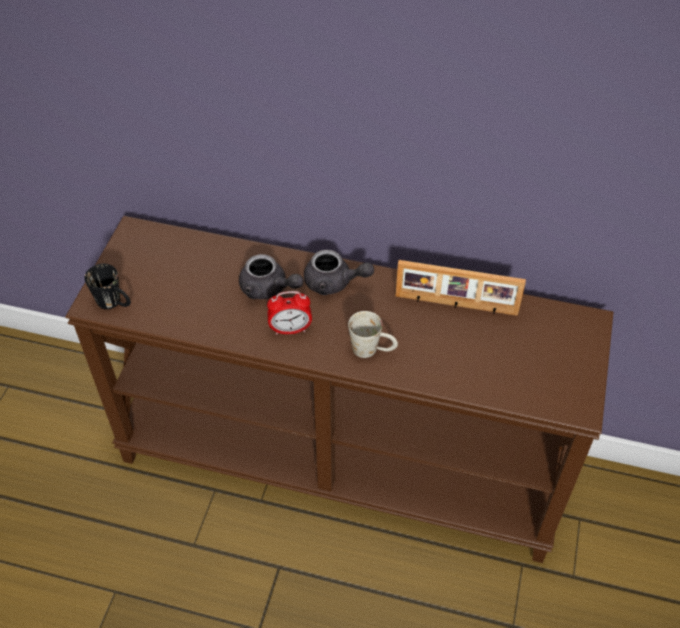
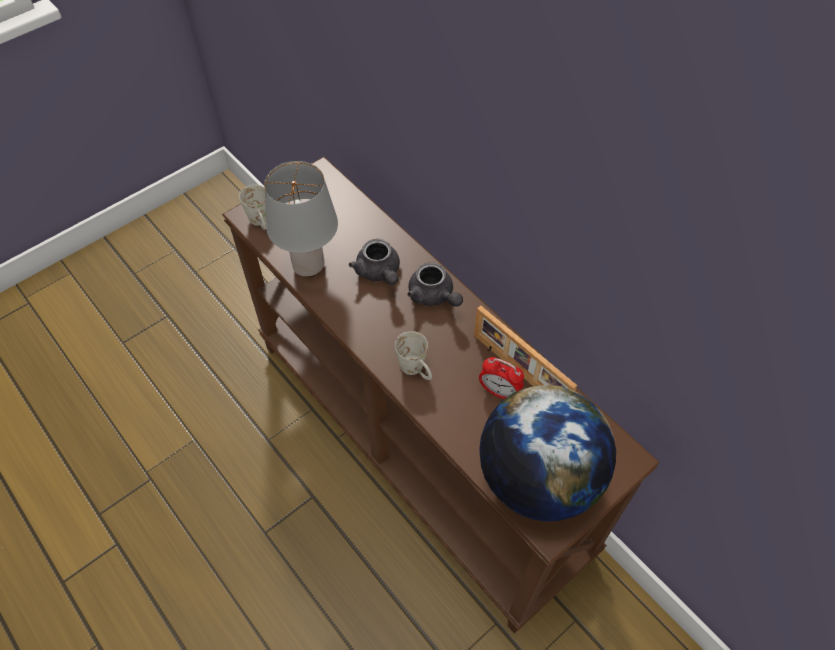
camera: 35 degrees right, 5 degrees up
black mug [85,264,131,309] -> white mug [239,185,266,230]
alarm clock [267,291,312,335] -> alarm clock moved to [479,357,524,399]
none -> grey table lamp [264,161,338,277]
none -> globe [479,385,616,522]

